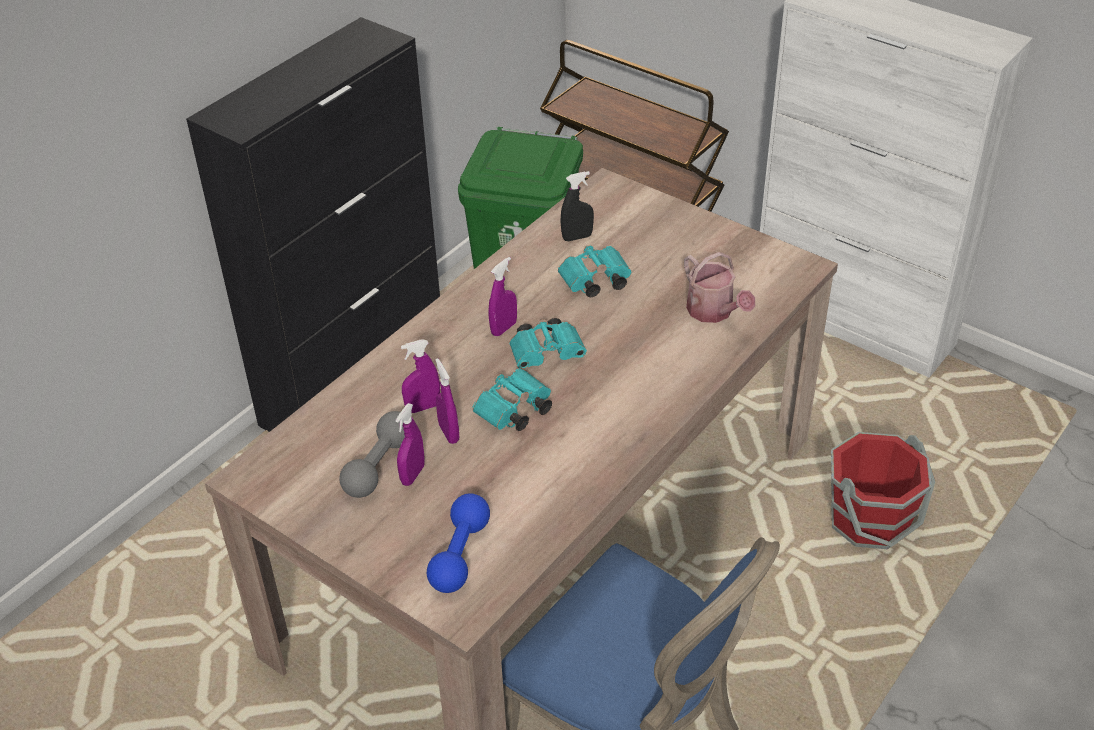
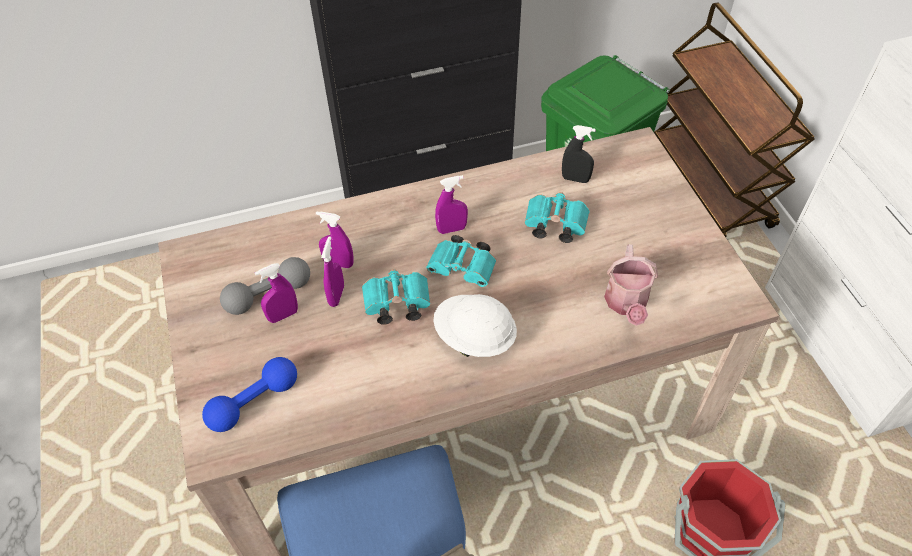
camera: 35 degrees right, 10 degrees up
none -> white hard hat [433,294,517,357]

